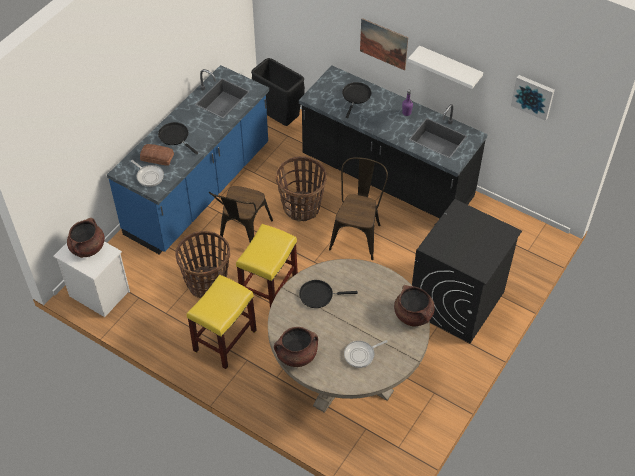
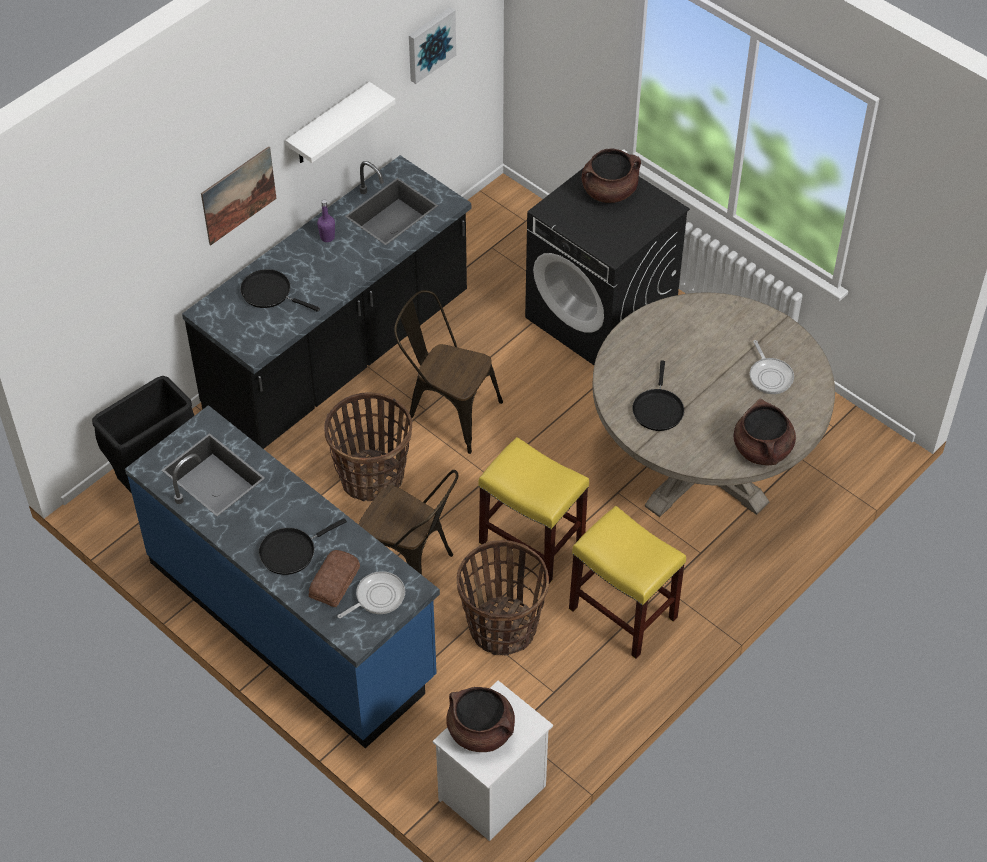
camera: 80 degrees left, 0 degrees up
brown cooking pot [394,285,435,327] -> brown cooking pot moved to [582,148,641,203]

